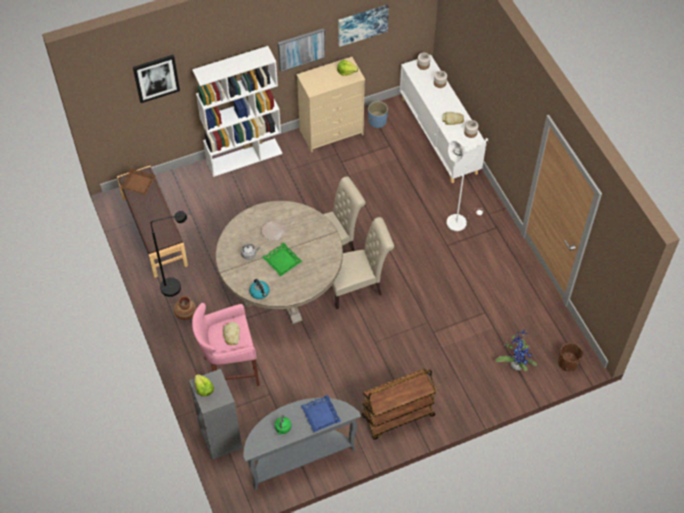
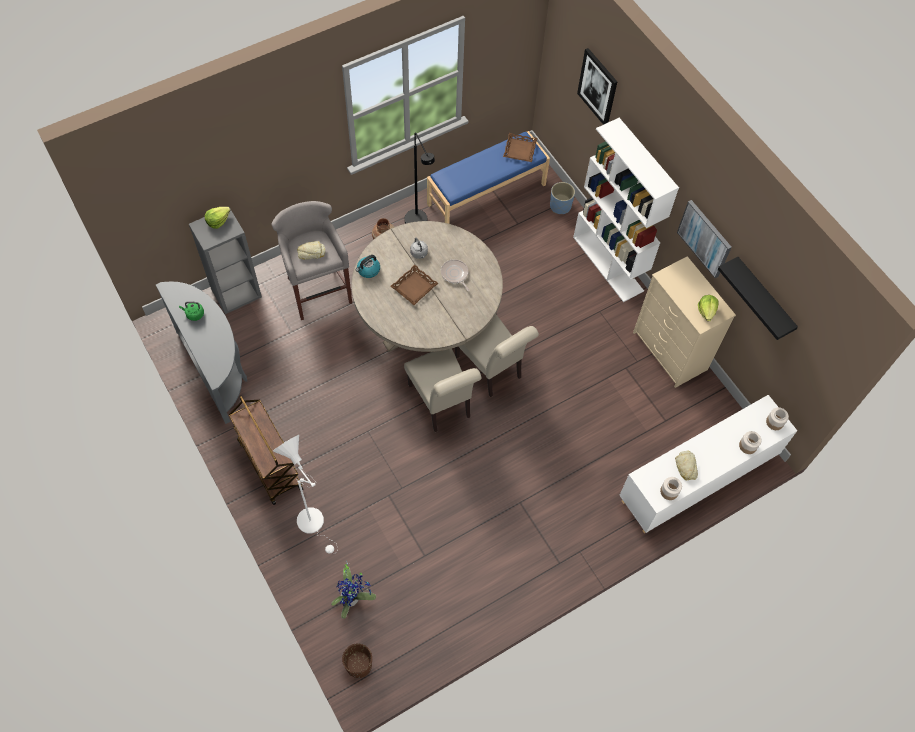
camera: 80 degrees right, 5 degrees up
brown bench [117,166,188,278] -> blue bench [427,131,550,224]
pink stool [192,303,260,386] -> grey stool [272,201,352,320]
green tray [263,243,302,276] -> brown tray [390,265,438,305]
blue tray [301,395,341,432] -> none
picture [338,5,389,47] -> black shelf [718,257,798,340]
blue planter [368,101,388,128] -> blue planter moved to [550,182,575,214]
white floor lamp [447,138,488,231] -> white floor lamp moved to [273,435,338,554]

